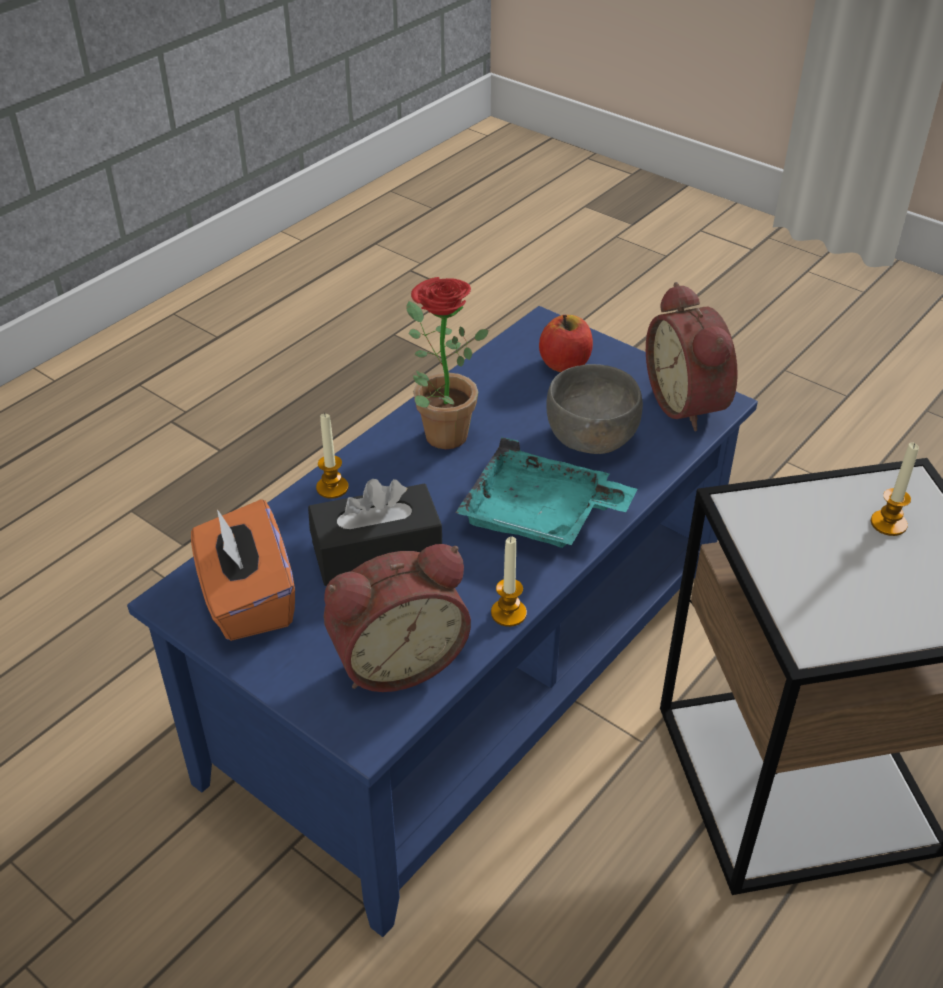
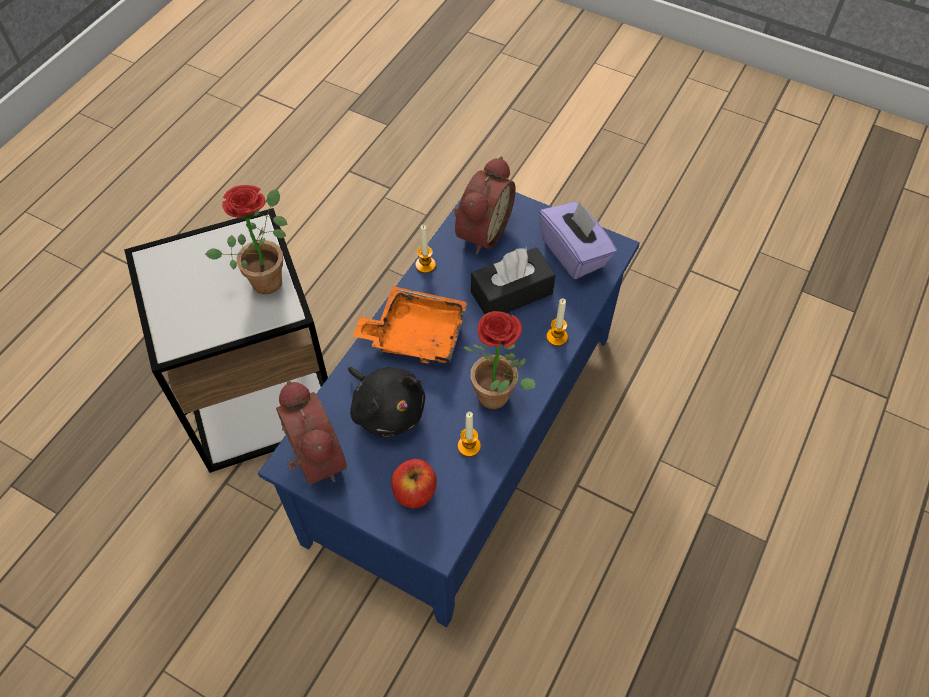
camera: 170 degrees right, 15 degrees up
orange tissue box [191,499,295,641] -> purple tissue box [539,201,617,279]
alarm clock [324,544,471,692] -> alarm clock turned 150 degrees clockwise [454,156,516,254]
turquoise tray [455,437,637,548] -> orange tray [353,286,468,364]
grey bowl [546,364,643,454] -> black plush toy [348,366,425,438]
candle [871,442,919,536] -> candle moved to [458,412,481,457]
none -> potted plant [205,185,288,294]

